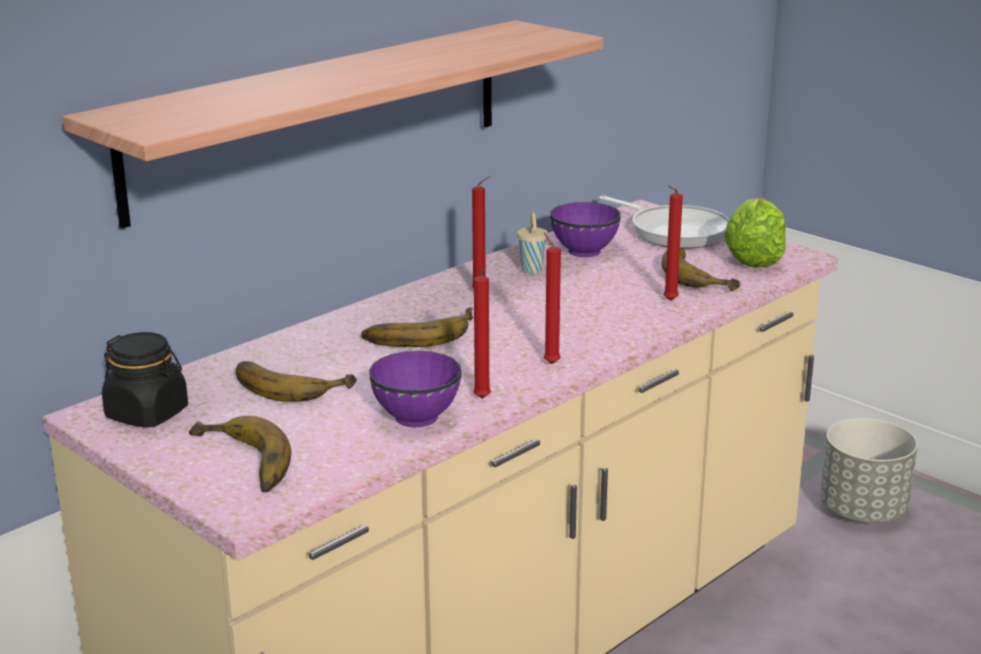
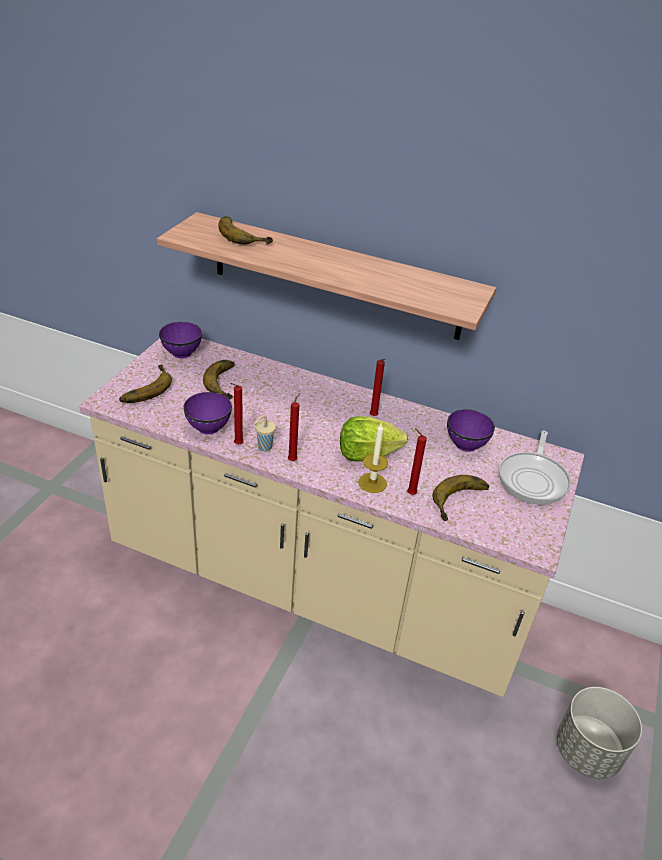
camera: 65 degrees right, 15 degrees up
black jar [102,332,188,428] -> purple bowl [159,322,202,358]
banana [361,307,473,347] -> banana moved to [218,216,273,245]
beige cup [517,212,548,274] -> beige cup moved to [254,415,276,451]
lettuce [724,198,786,268] -> lettuce moved to [340,416,408,461]
none -> candle [358,423,388,493]

